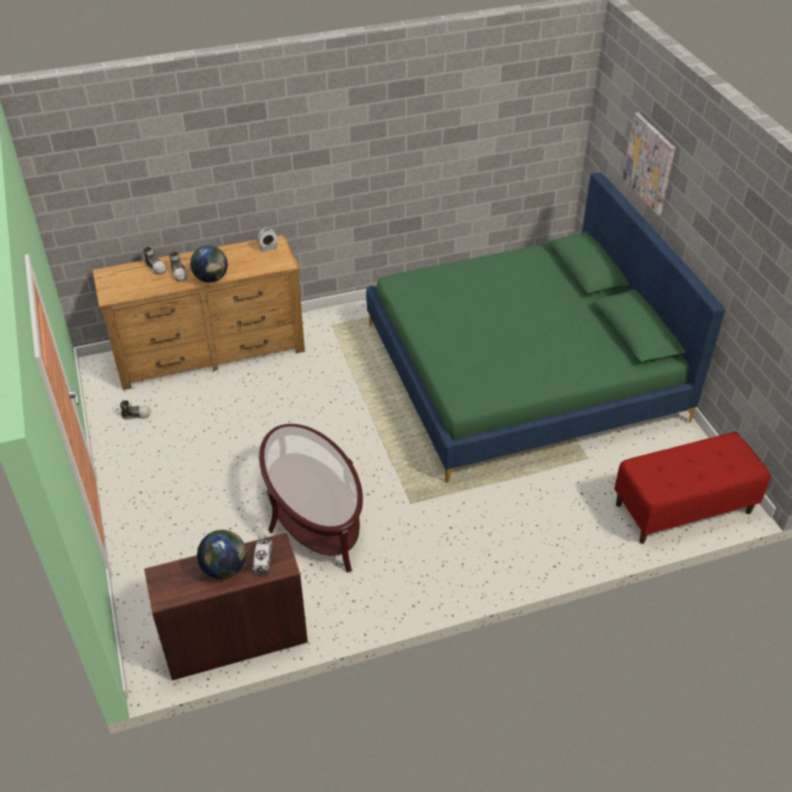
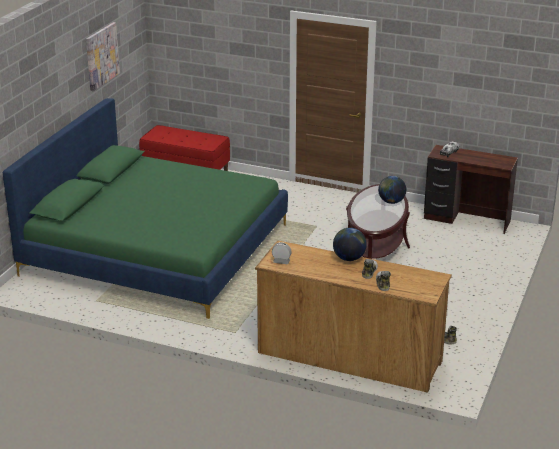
camera: 140 degrees left, 15 degrees down
globe [197,530,246,579] -> globe moved to [378,176,406,204]
picture [623,112,675,215] -> picture moved to [86,22,120,91]

